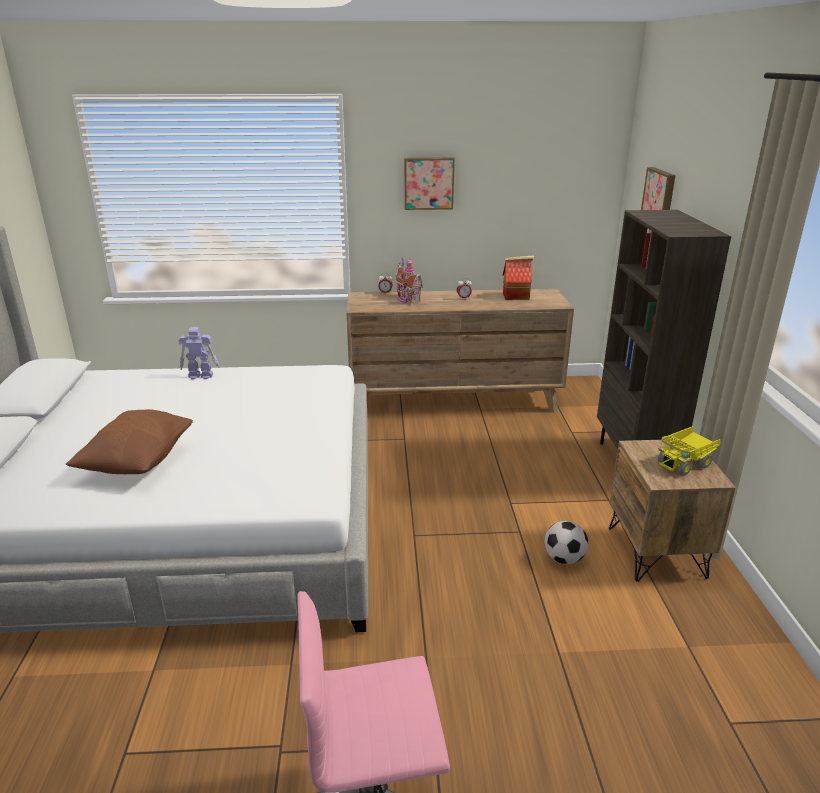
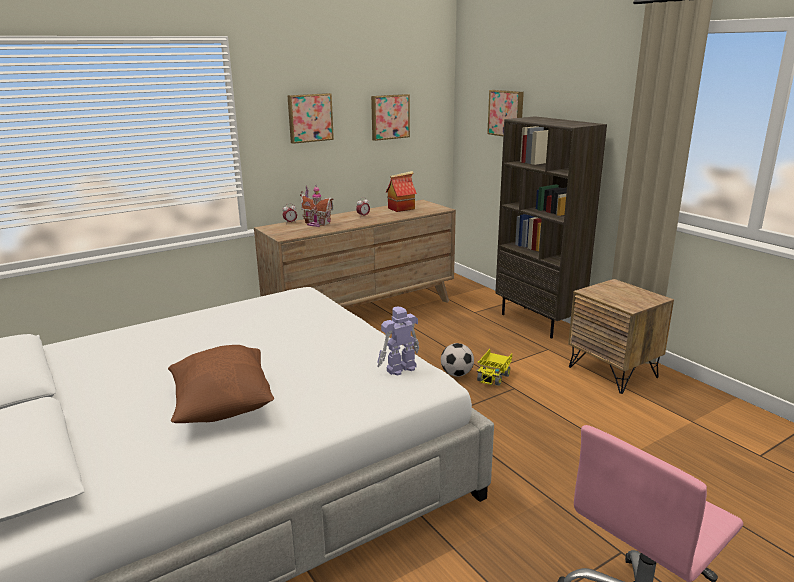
camera: 30 degrees left, 5 degrees down
toy robot [179,327,220,379] -> toy robot moved to [377,307,419,376]
football [545,521,588,564] -> football moved to [441,343,474,377]
toy truck [658,426,721,476] -> toy truck moved to [477,349,512,386]
none -> picture [371,94,410,141]

